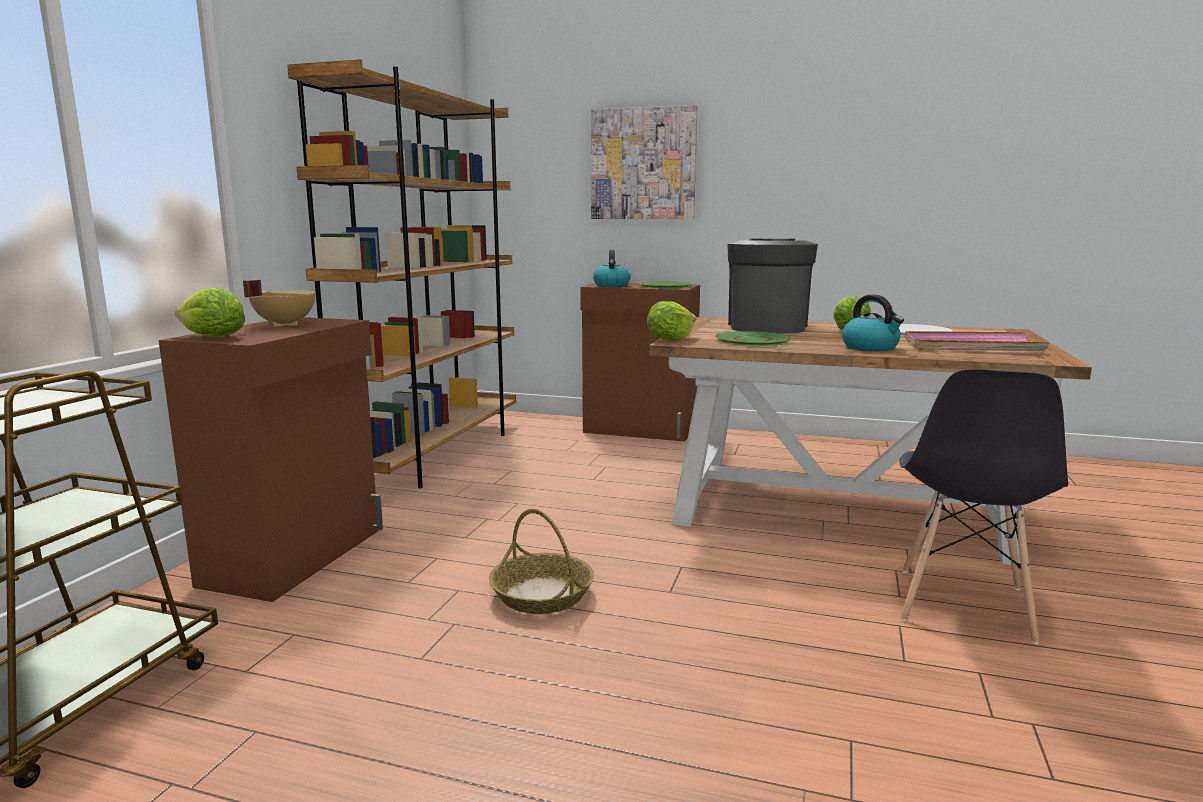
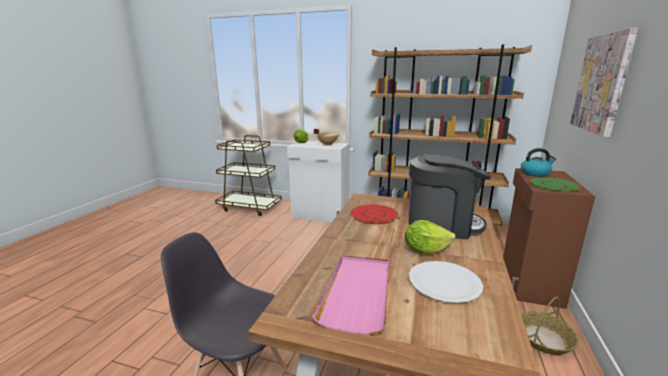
camera: 90 degrees right, 5 degrees up
brown cabinet [159,317,383,602] -> white cabinet [287,141,350,222]
basket [489,509,594,614] -> basket moved to [521,296,580,355]
lettuce [647,301,696,341] -> none
green plate [715,331,792,346] -> red plate [350,204,398,224]
kettle [842,294,904,351] -> none

